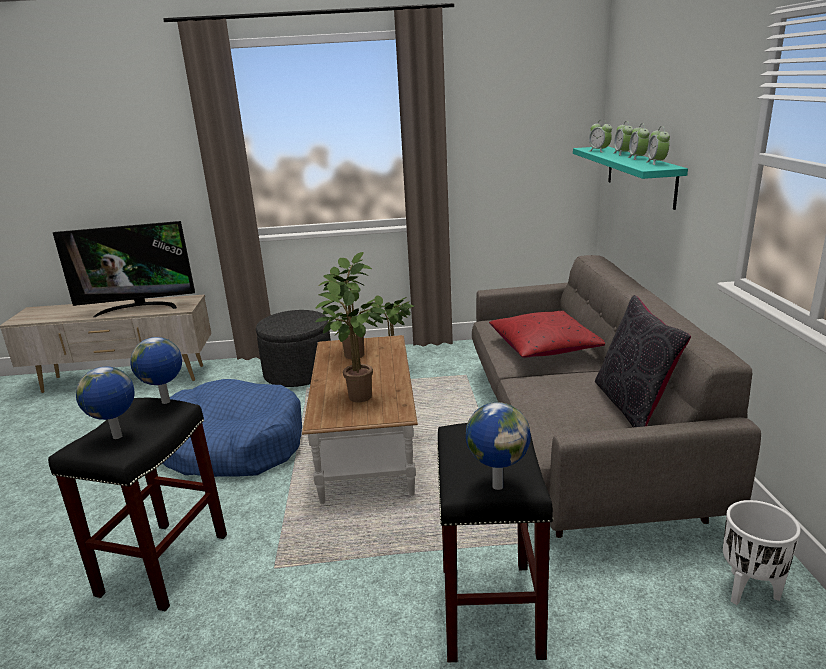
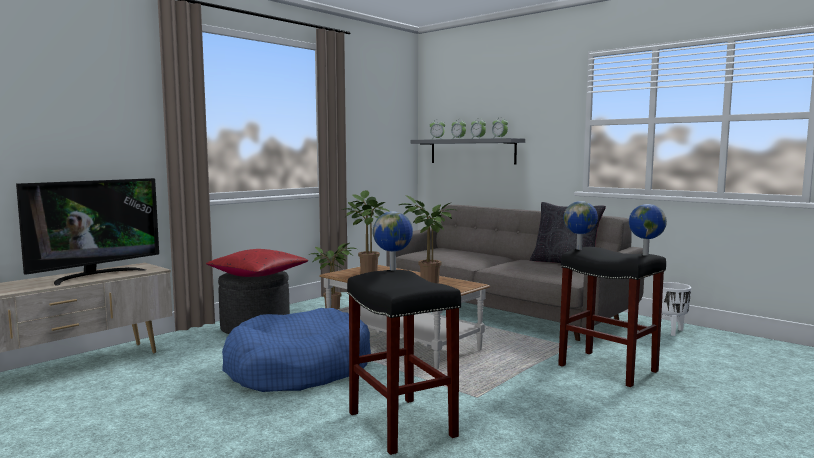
camera: 45 degrees left, 15 degrees down
globe [76,366,135,439] -> globe moved to [563,201,598,250]
red pillow [489,311,605,358] -> red pillow moved to [206,249,308,277]
turquoise shelf [573,146,688,210] -> grey shelf [411,138,525,164]

